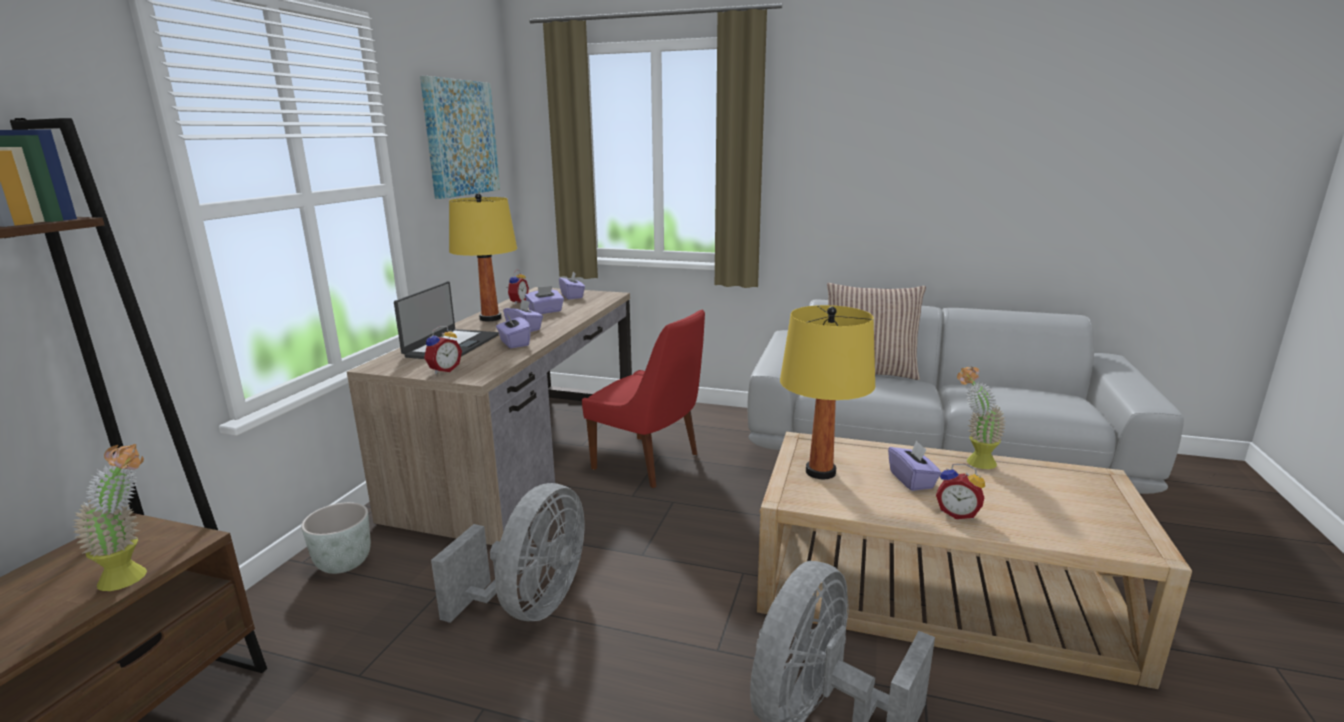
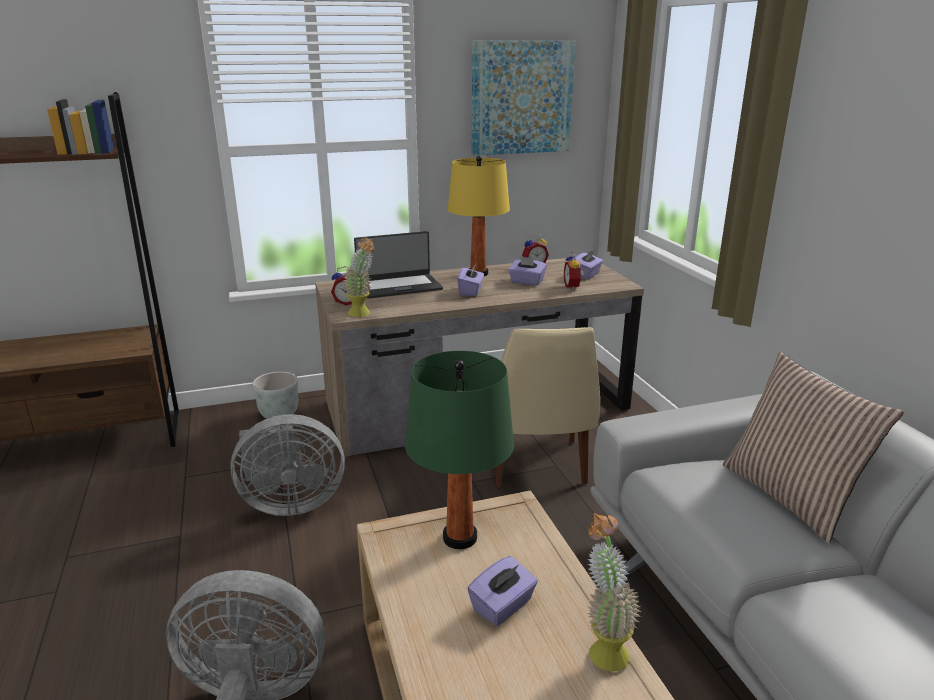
camera: 55 degrees right, 5 degrees up
potted plant [72,444,147,591] -> potted plant moved to [343,237,375,317]
purple tissue box [496,313,531,348] -> none
red chair [582,309,705,488] -> beige chair [496,327,600,487]
yellow table lamp [780,305,875,479] -> green table lamp [405,351,514,549]
alarm clock [936,464,985,519] -> alarm clock moved to [564,252,584,290]

